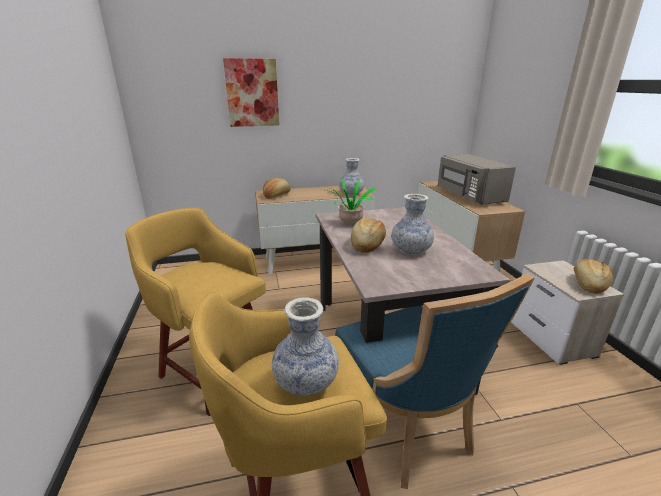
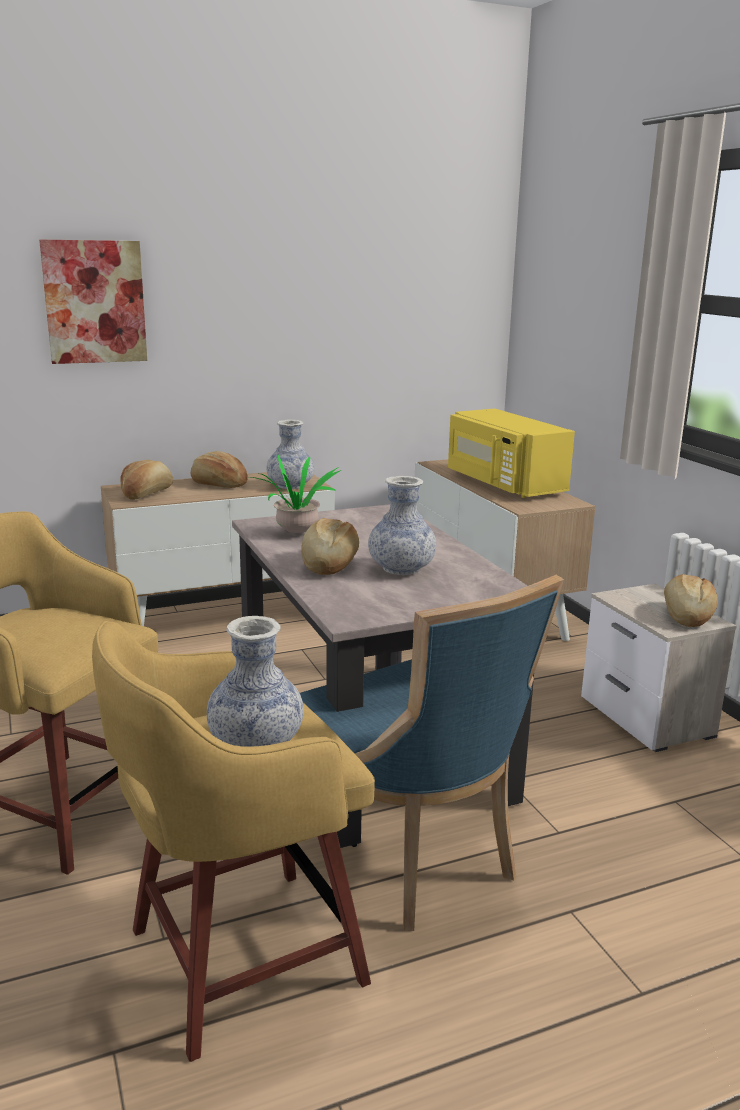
camera: 10 degrees left, 5 degrees down
grey microwave [438,154,516,205] -> yellow microwave [448,408,575,498]
none -> bread [191,451,248,488]

